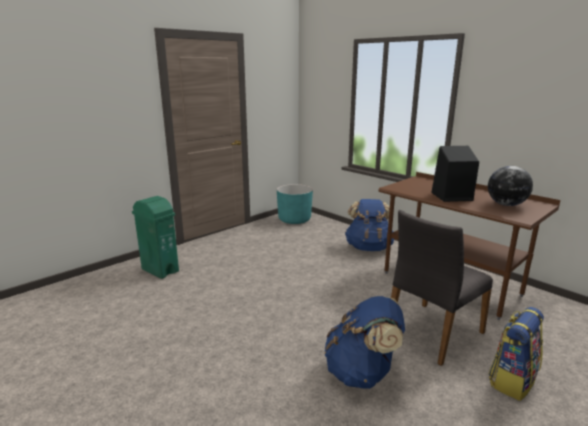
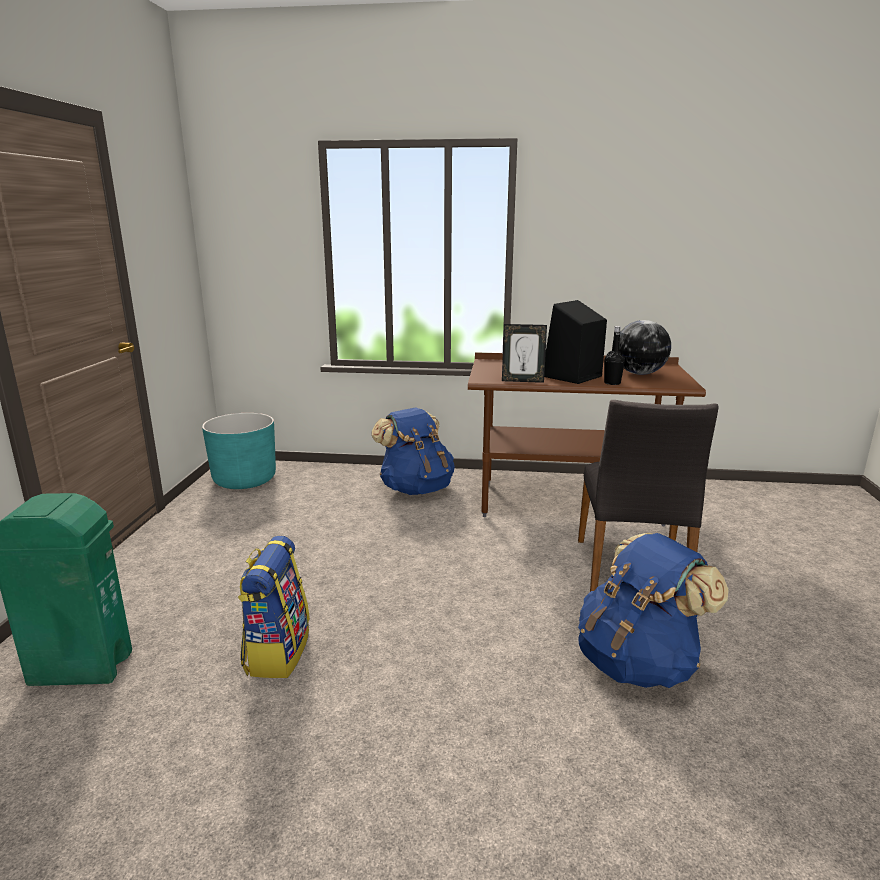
camera: 40 degrees left, 0 degrees up
backpack [488,307,544,401] -> backpack moved to [238,536,310,678]
none -> picture frame [502,324,547,383]
none -> black bottle [604,326,625,385]

